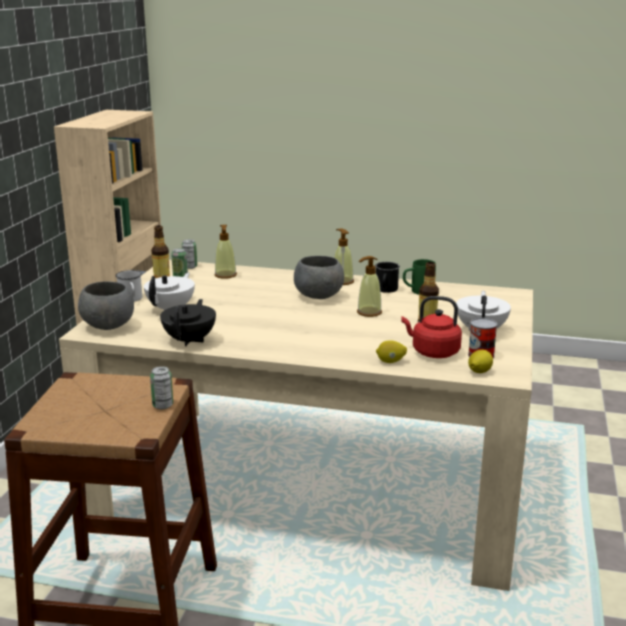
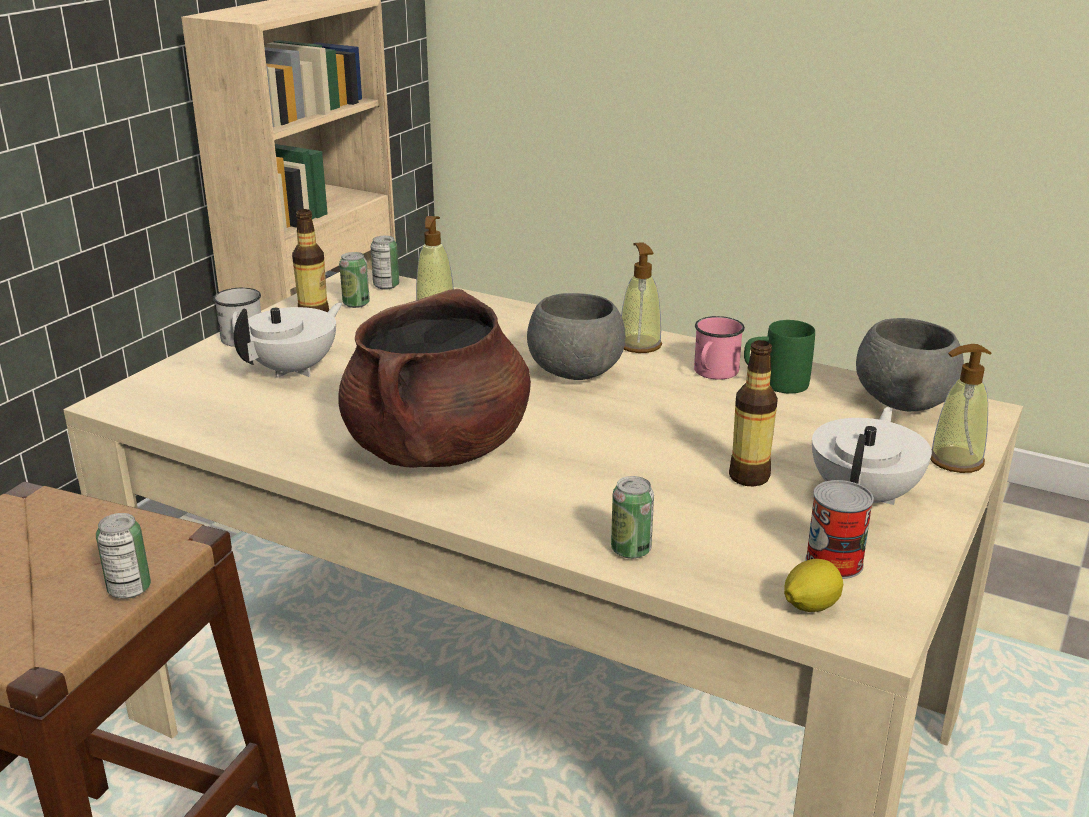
camera: 15 degrees right, 5 degrees up
grey bowl [78,281,134,330] -> grey bowl moved to [856,318,964,412]
black teapot [160,299,216,346] -> none
soap dispenser [357,256,382,317] -> soap dispenser moved to [931,344,991,473]
black mug [375,262,400,293] -> pink mug [694,316,745,380]
lemon [376,340,407,363] -> can [611,476,654,559]
red kettle [401,296,462,358] -> none
none -> brown cooking pot [338,289,531,468]

